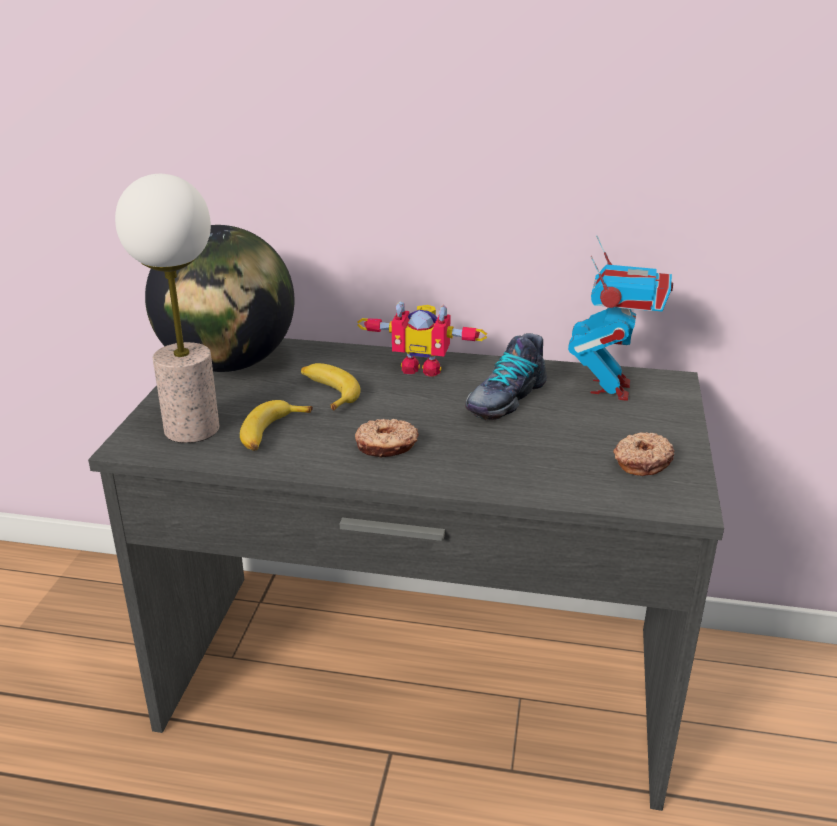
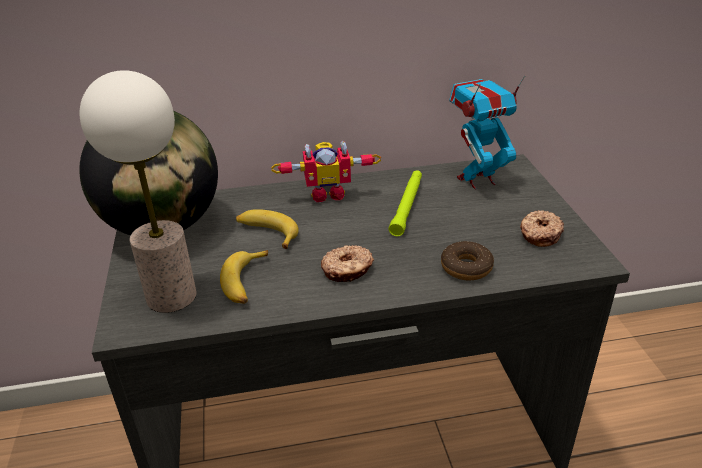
camera: 20 degrees left, 5 degrees up
shoe [465,333,547,421] -> green flashlight [389,170,422,236]
toy robot [568,235,673,401] -> toy robot turned 105 degrees counterclockwise [450,75,525,190]
none -> donut [441,241,494,280]

